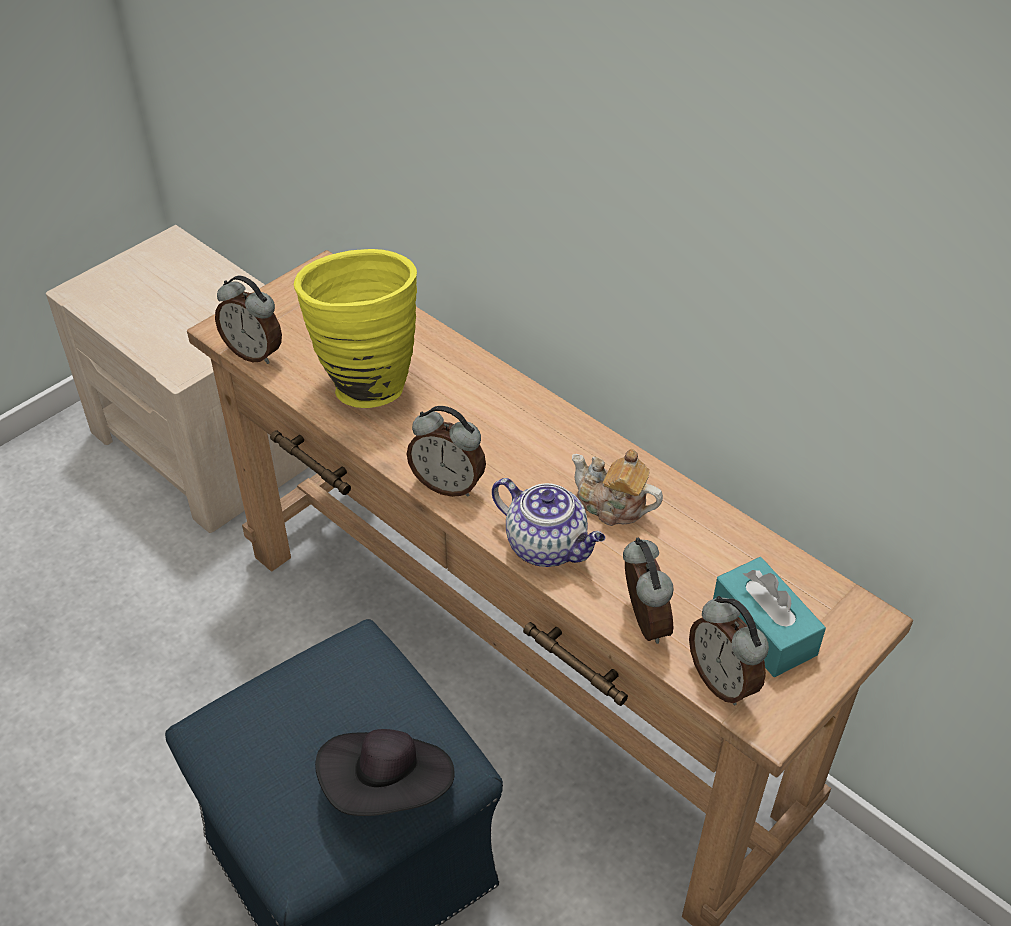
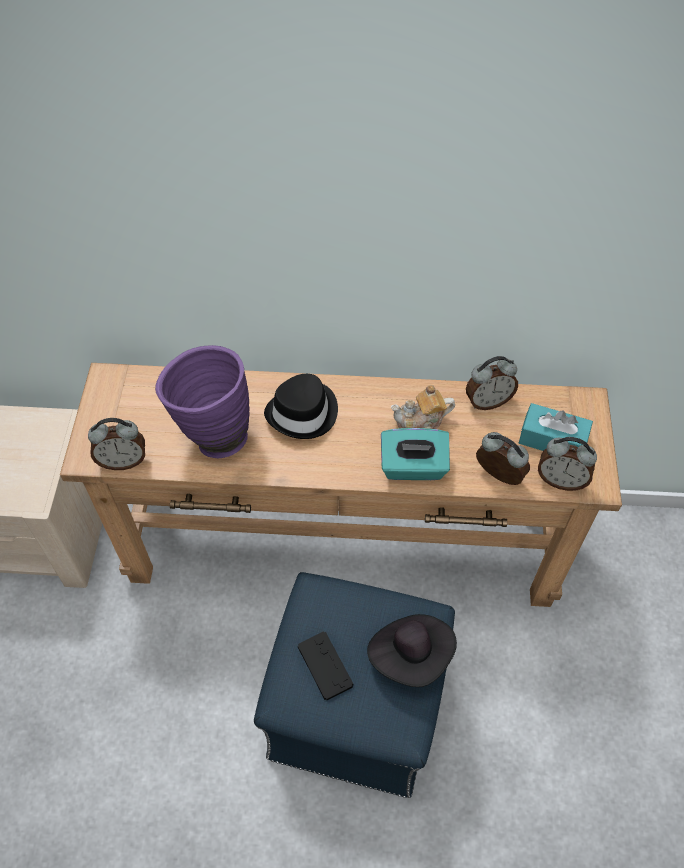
camera: 40 degrees left, 10 degrees up
yellow vase [294,249,417,408] -> purple vase [155,345,250,458]
alarm clock [407,406,486,497] -> alarm clock moved to [466,356,518,410]
teapot [492,478,605,567] -> turquoise tissue box [381,428,450,480]
none -> black hat [264,374,338,439]
none -> black game controller [298,631,353,700]

